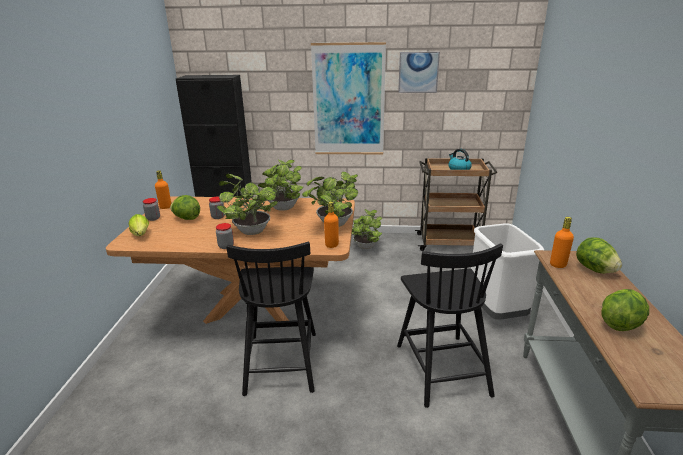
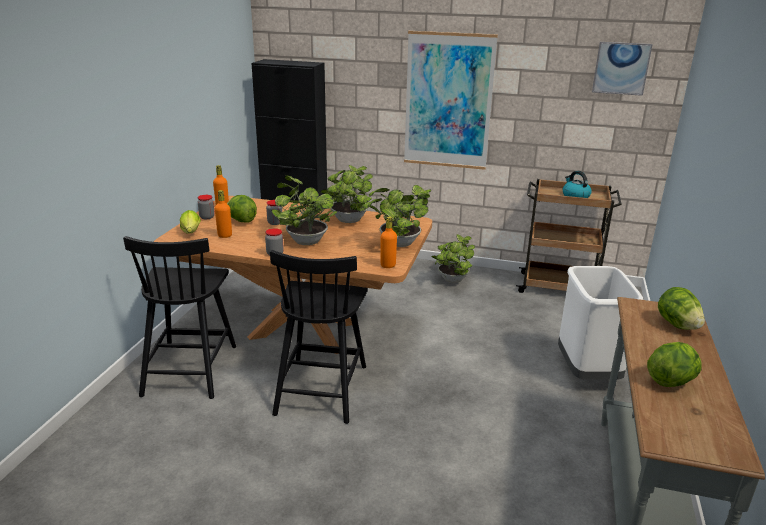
camera: 10 degrees right, 0 degrees up
black chair [397,243,503,408] -> black chair moved to [123,236,236,399]
picture [398,52,440,93] -> picture moved to [592,42,653,96]
orange bottle [550,217,574,268] -> orange bottle moved to [215,190,232,238]

